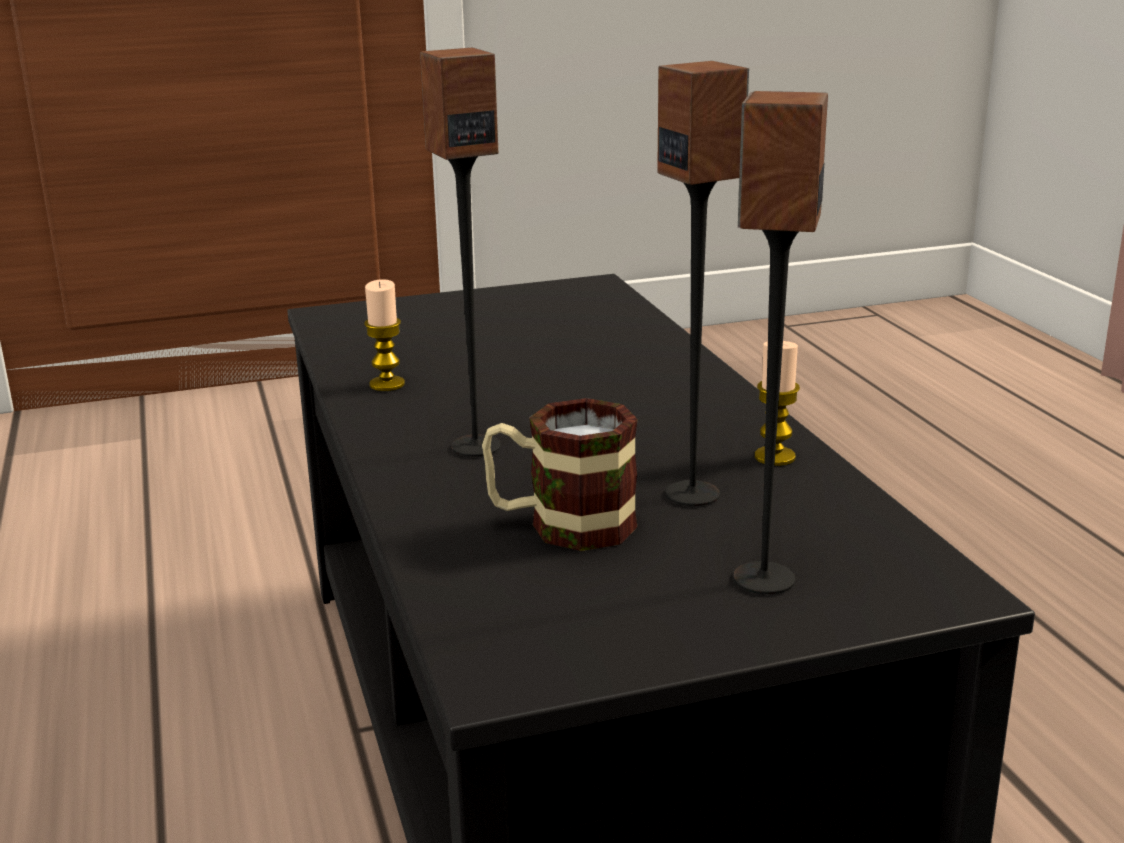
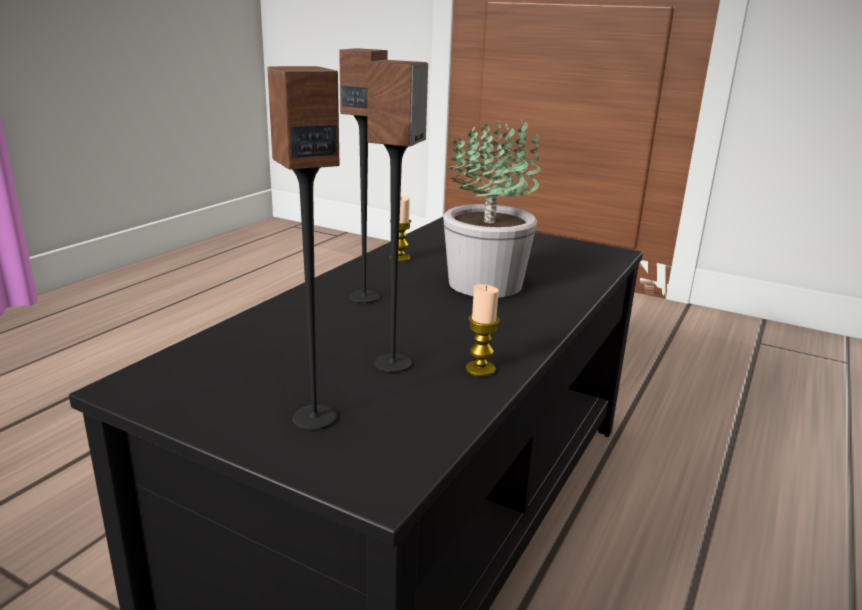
camera: 45 degrees right, 0 degrees up
mug [482,398,638,551] -> none
none -> potted plant [443,120,541,298]

